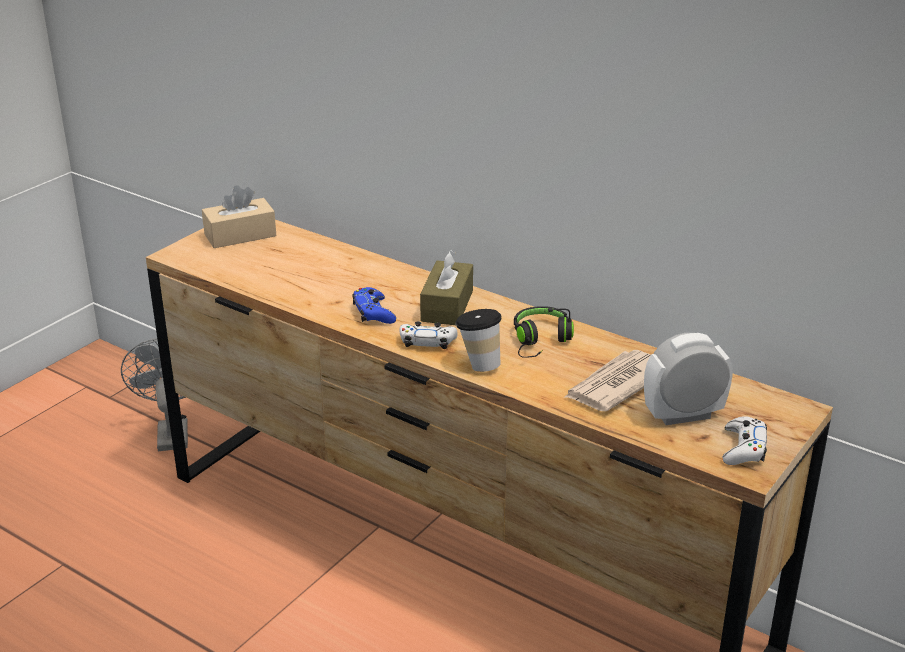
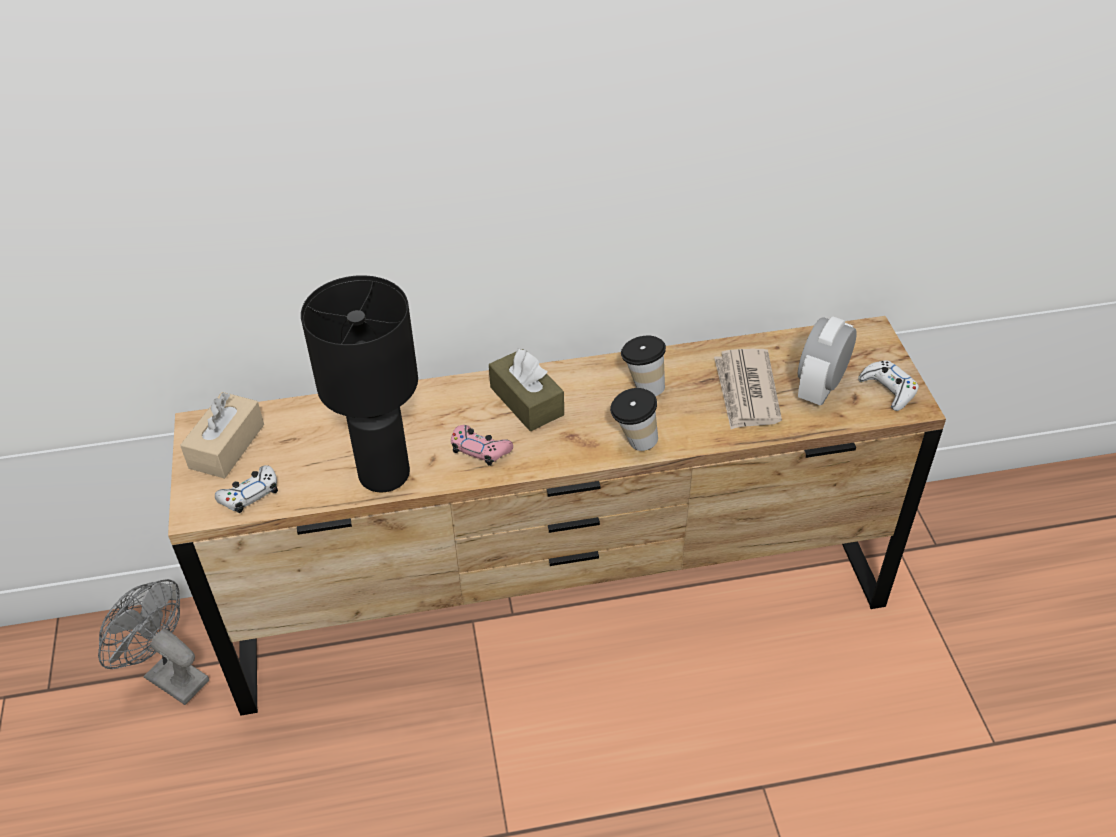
camera: 45 degrees left, 15 degrees up
blue game controller [352,287,396,324] -> pink game controller [451,425,513,466]
white game controller [399,321,458,349] -> white game controller moved to [215,465,278,513]
black headphones [514,306,574,358] -> cup [621,336,666,396]
none -> black table lamp [301,275,418,492]

